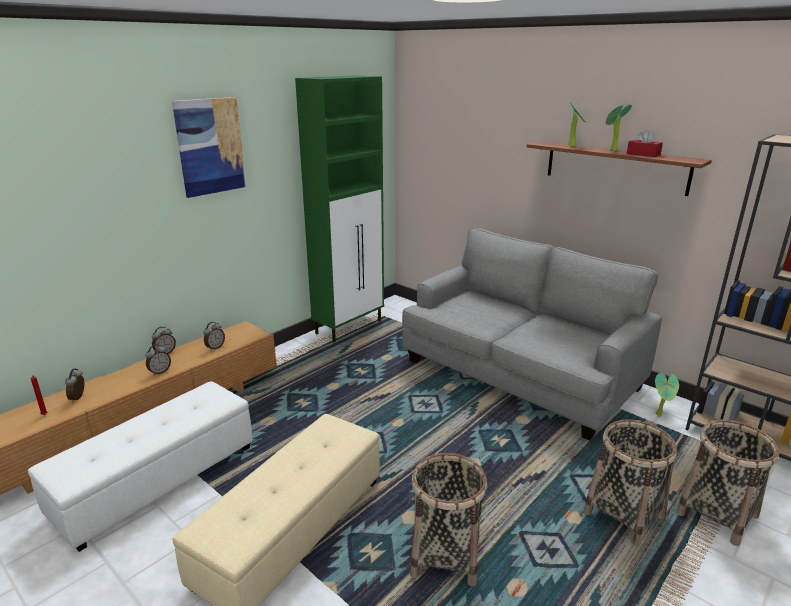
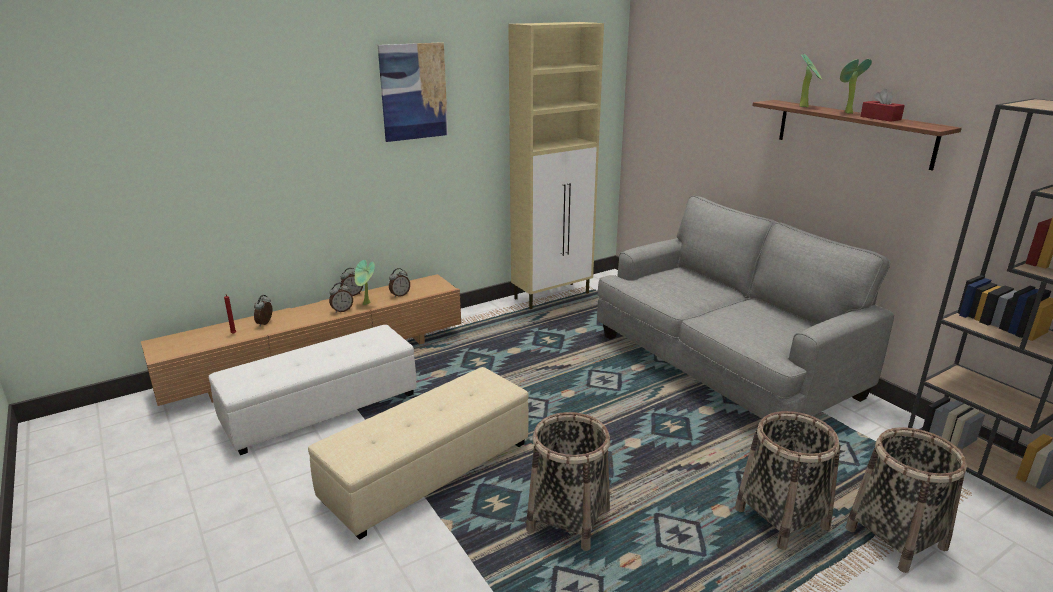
camera: 15 degrees right, 0 degrees up
green cabinet [295,75,384,342] -> beige cabinet [508,22,604,309]
potted plant [655,373,679,417] -> potted plant moved to [355,260,375,305]

